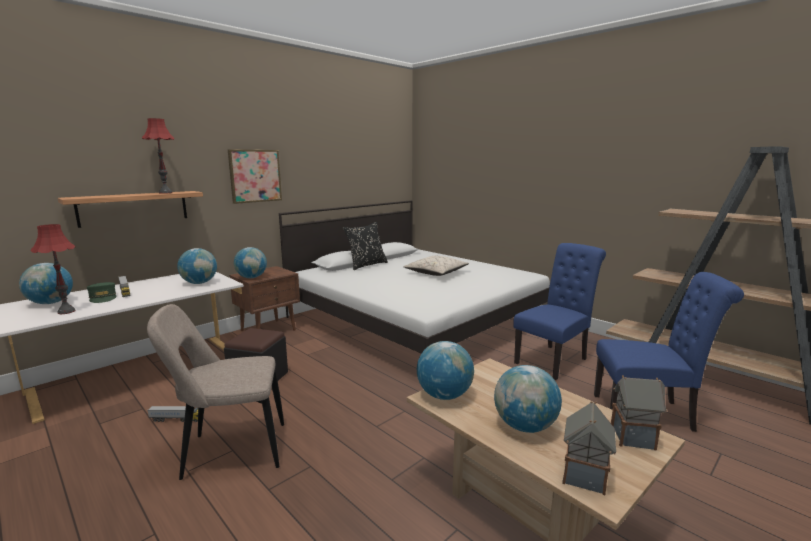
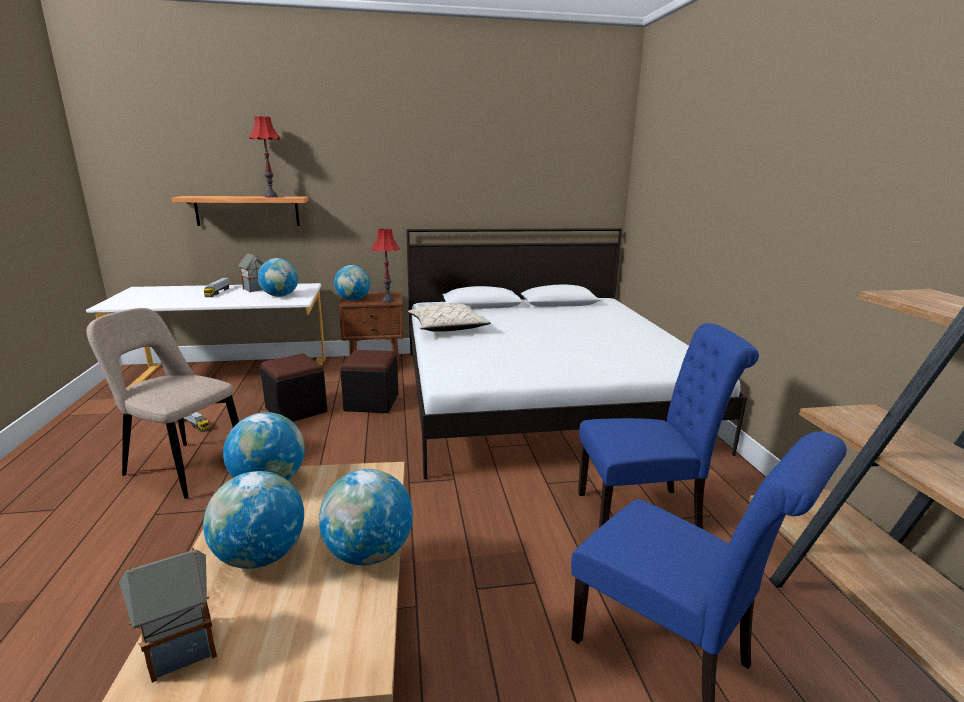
camera: 35 degrees right, 5 degrees up
globe [19,263,73,304] -> globe moved to [319,469,413,565]
red table lamp [30,224,76,314] -> red table lamp moved to [371,229,400,303]
green cap [87,282,117,303] -> none
picture [228,149,282,204] -> none
black pillow [343,222,388,270] -> none
beige pillow [404,256,469,276] -> beige pillow moved to [408,304,491,332]
toy house [611,375,668,451] -> toy house moved to [238,252,264,293]
none -> black ottoman [340,350,398,413]

